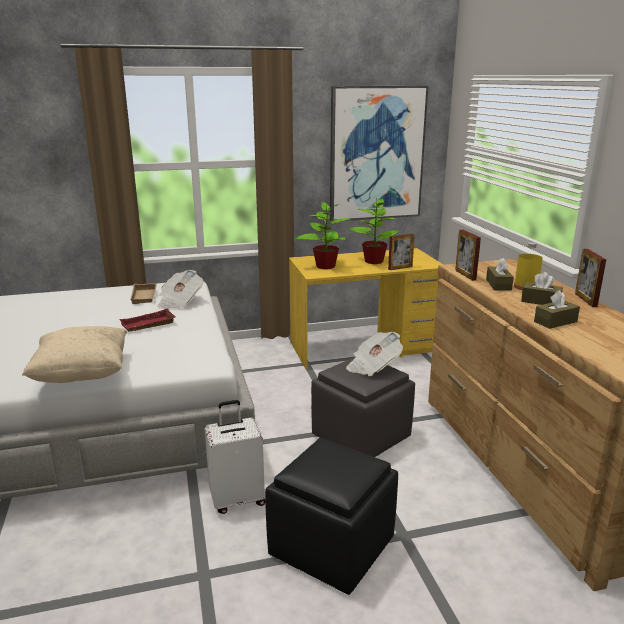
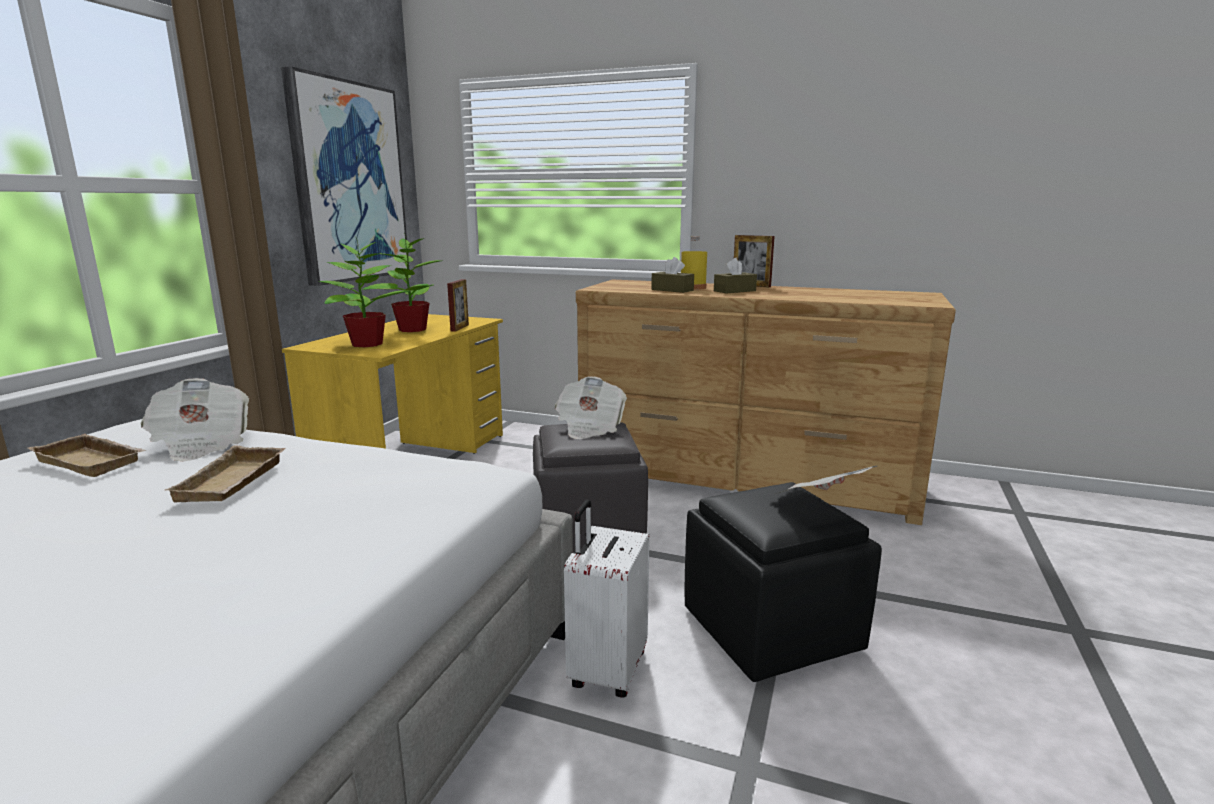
camera: 55 degrees left, 5 degrees down
beige pillow [22,326,127,383] -> none
red tray [119,309,175,331] -> beige tray [165,445,285,502]
picture frame [455,230,481,281] -> none
brown tissue box [534,290,580,329] -> none
none -> newspaper [771,466,877,495]

